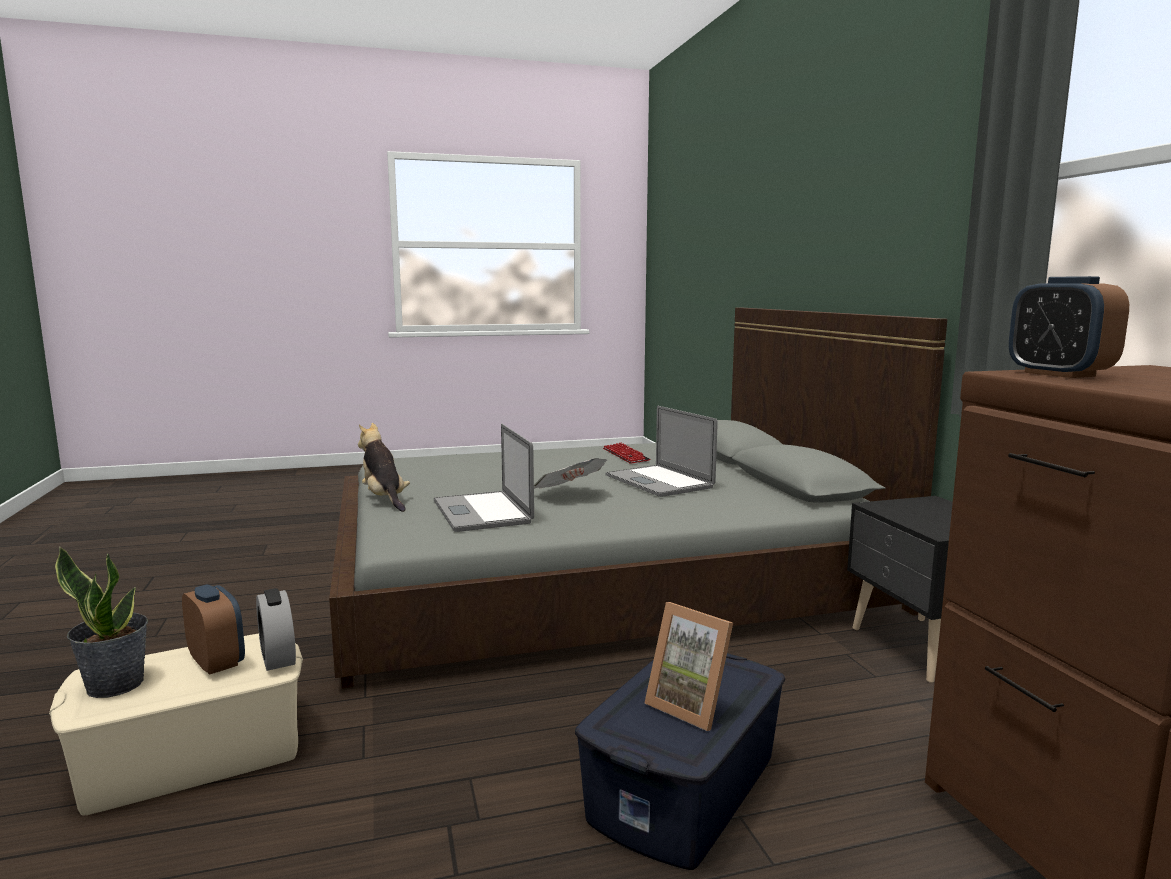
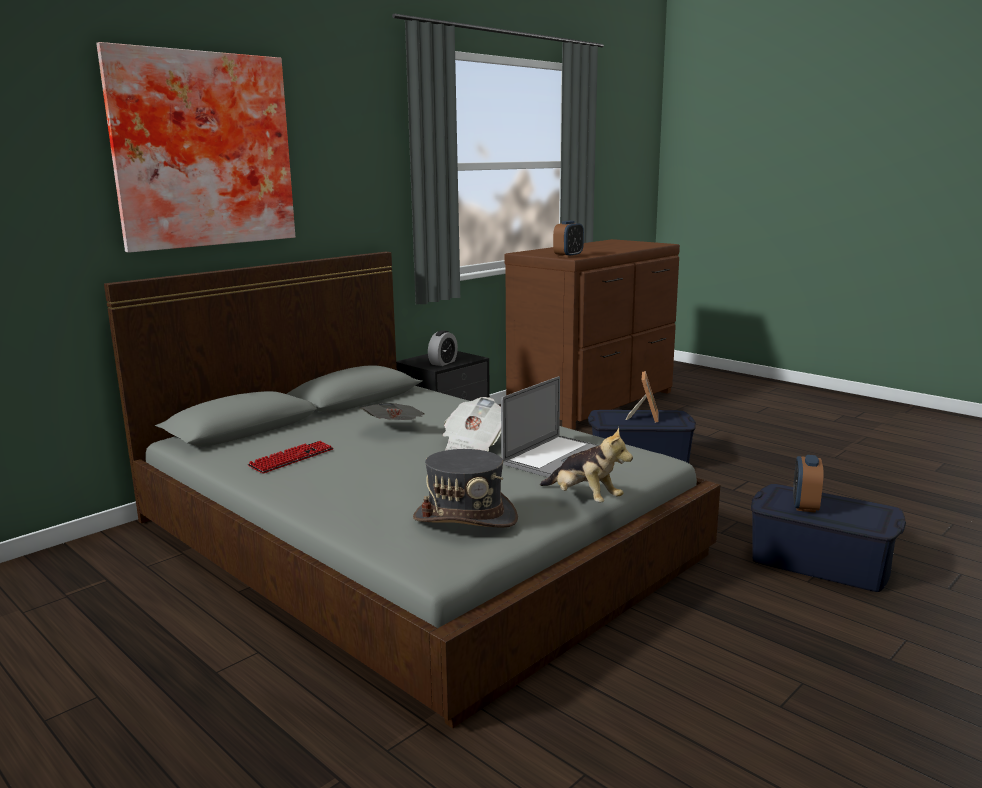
camera: 120 degrees left, 5 degrees up
beige storage box [49,633,303,816] -> blue storage box [751,484,906,592]
potted plant [55,546,148,698] -> none
alarm clock [256,588,296,671] -> alarm clock moved to [428,330,458,366]
plush toy [358,423,410,512] -> plush toy turned 75 degrees counterclockwise [540,427,633,502]
laptop [605,406,718,497] -> newspaper [359,403,424,420]
none -> picture [96,42,295,253]
none -> grey hat [413,449,518,528]

